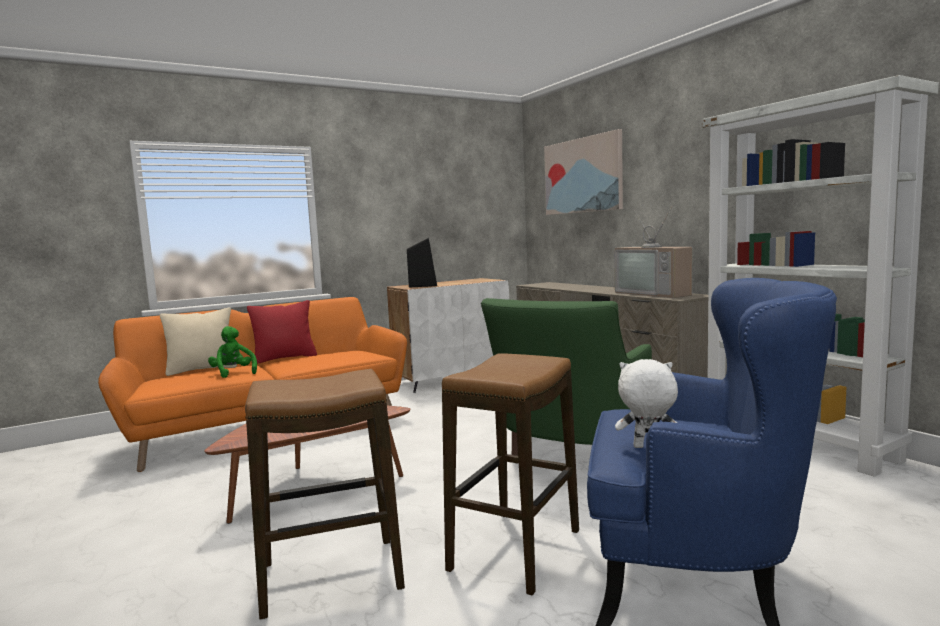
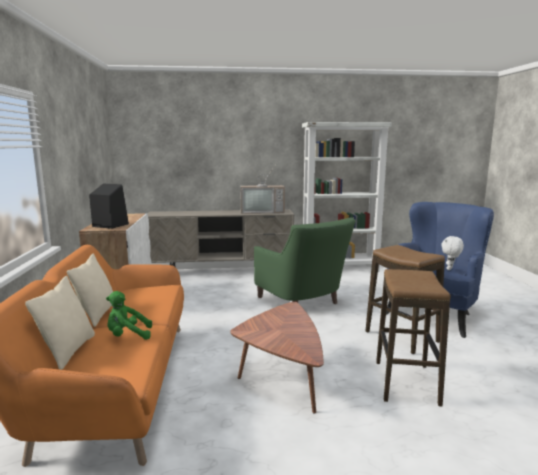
camera: 65 degrees left, 5 degrees up
red pillow [247,300,317,364] -> beige pillow [67,254,113,327]
picture [544,129,623,215] -> none

